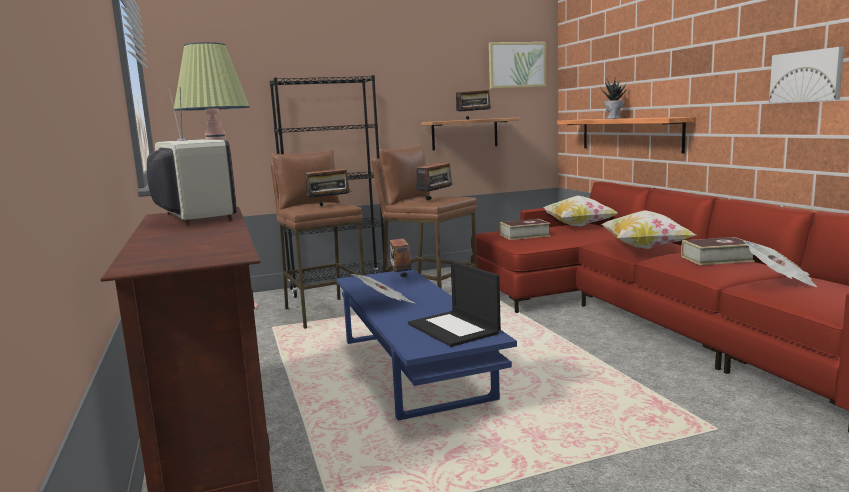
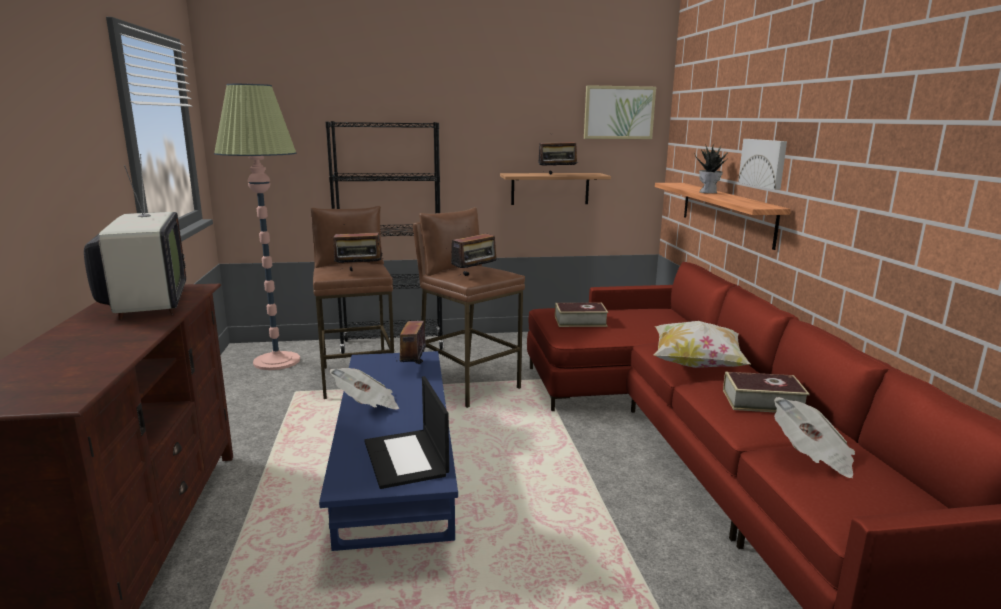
camera: 10 degrees right, 5 degrees up
pillow [544,196,618,226] -> none
picture [769,47,844,103] -> picture moved to [738,139,787,190]

